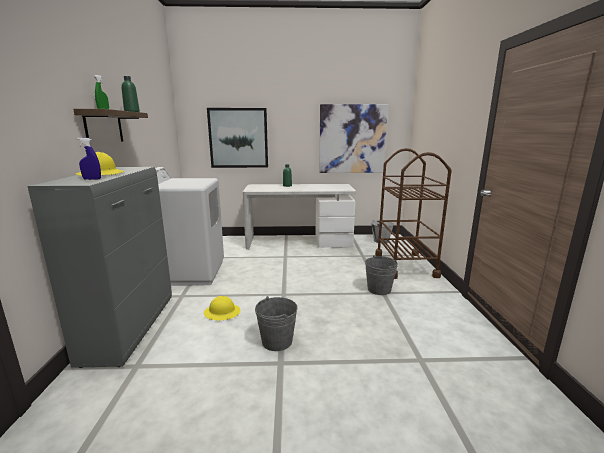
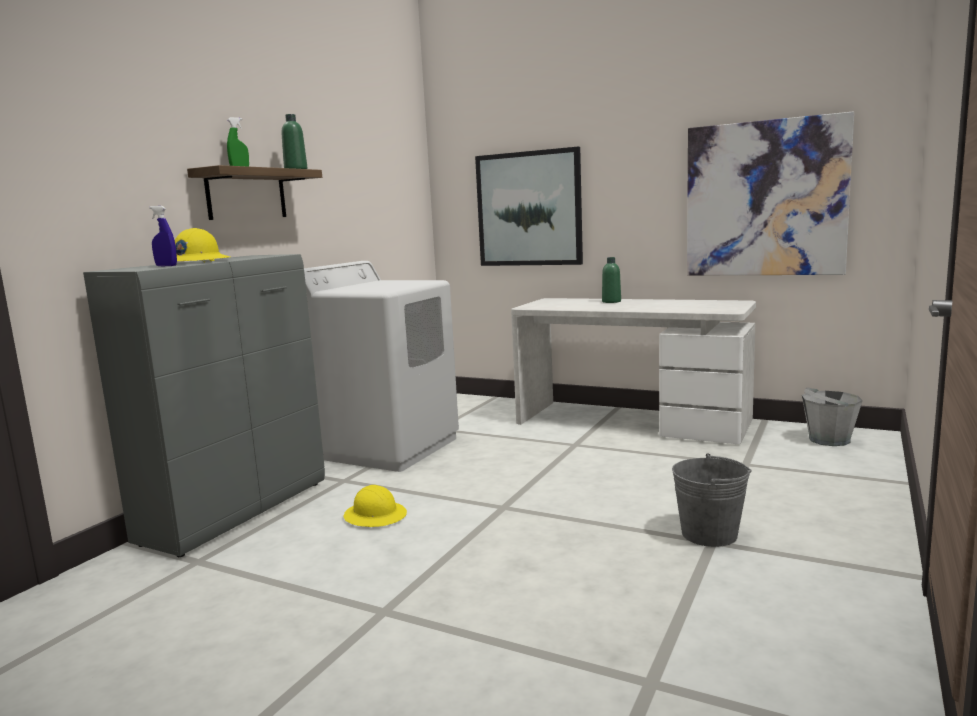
camera: 30 degrees right, 5 degrees down
grey bucket [255,296,298,351] -> none
brown cart [375,148,452,279] -> none

